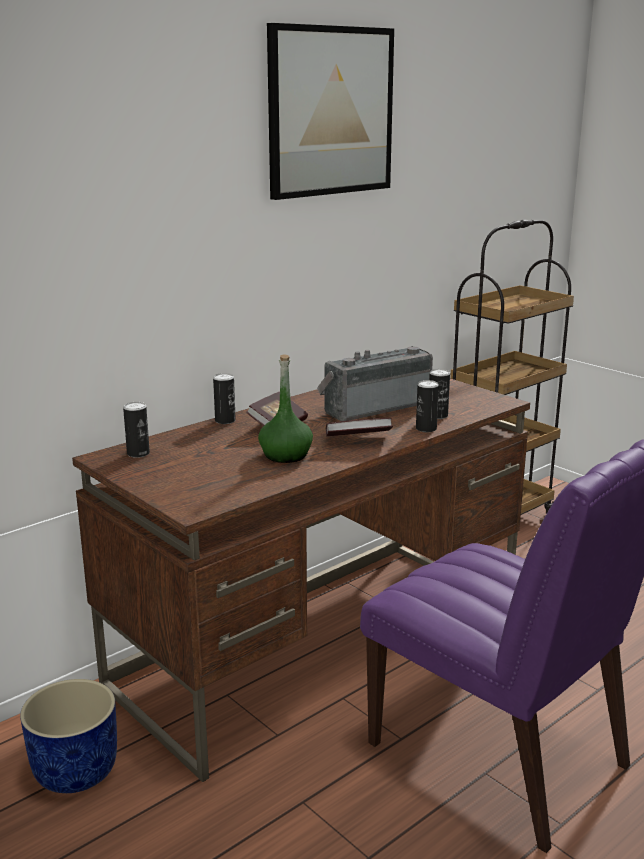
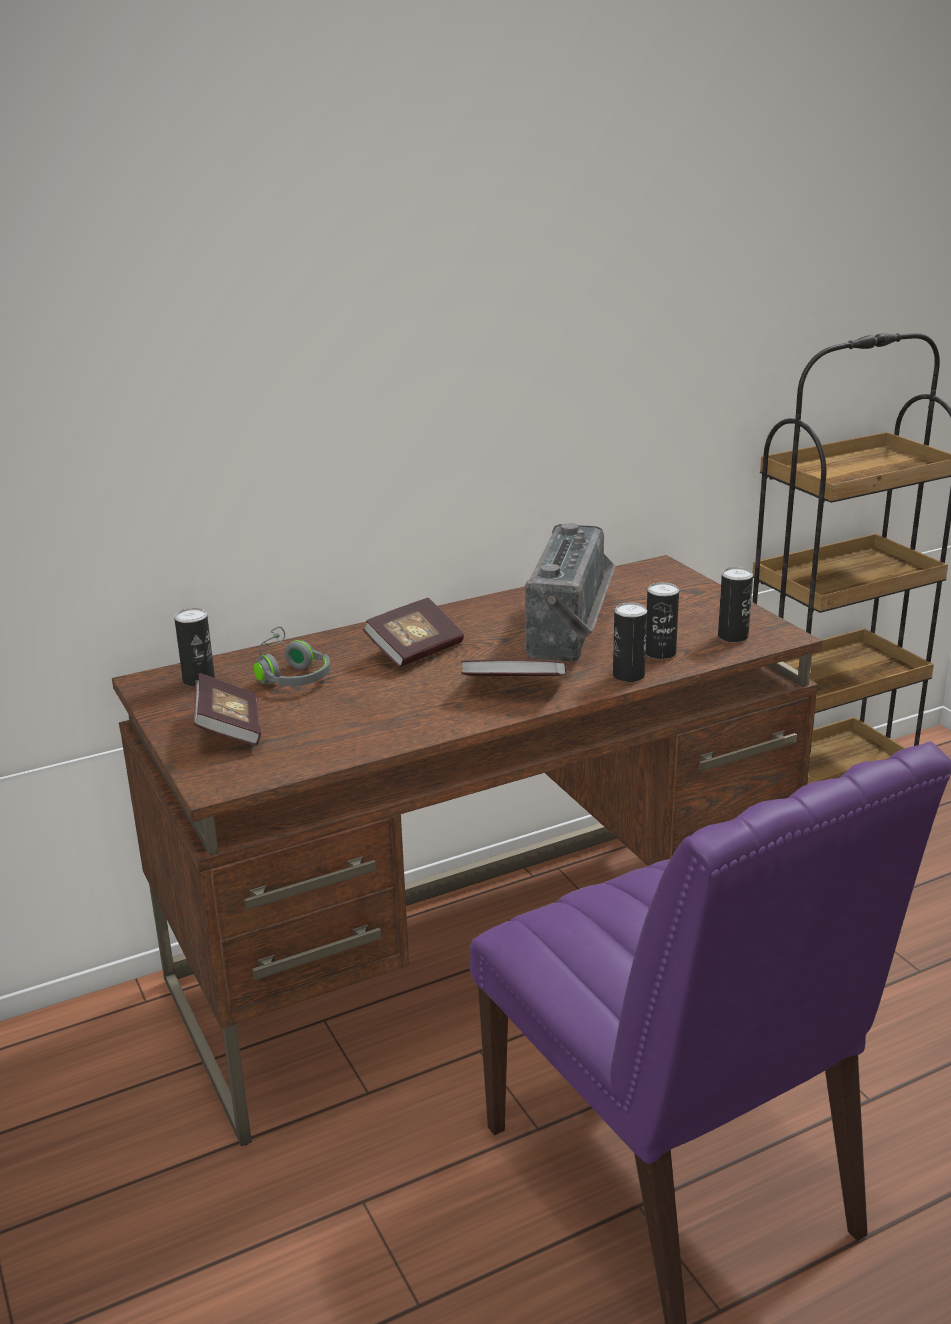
camera: 15 degrees right, 5 degrees up
blue planter [20,679,117,793] -> none
can [213,373,236,424] -> can moved to [718,567,753,642]
green bottle [258,354,313,463] -> none
picture [267,23,394,200] -> none
radio [317,346,433,421] -> radio turned 120 degrees clockwise [525,523,616,662]
none -> book [194,673,261,746]
none -> grey headphones [254,627,331,686]

